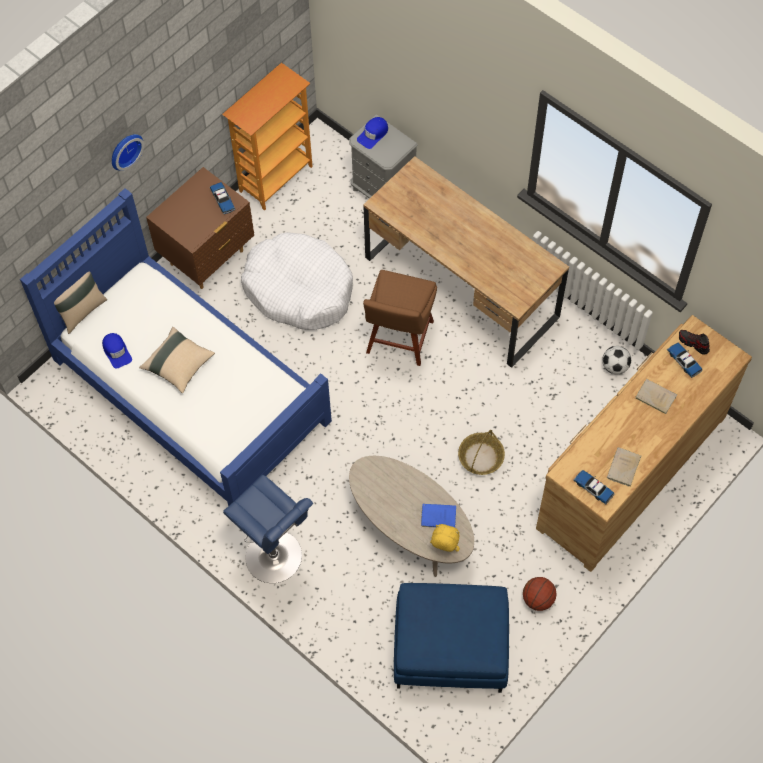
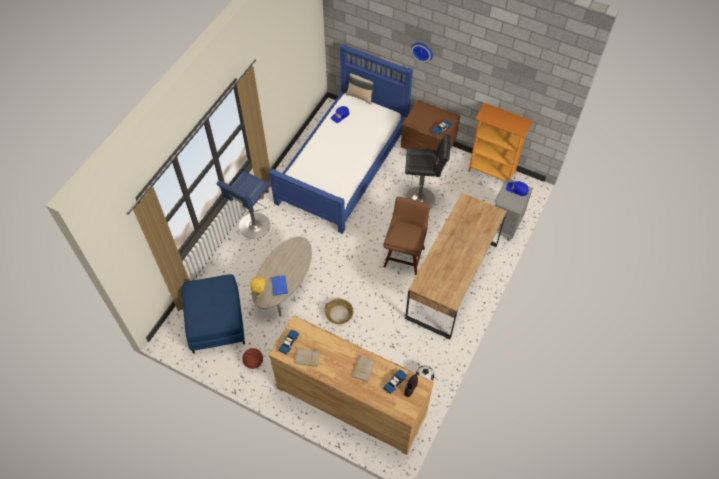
camera: 75 degrees right, 5 degrees down
beige pillow [139,327,215,393] -> none
white dog bed [241,232,353,330] -> black stool [405,134,450,209]
brown chair [363,270,437,366] -> brown chair turned 105 degrees clockwise [383,197,430,275]

